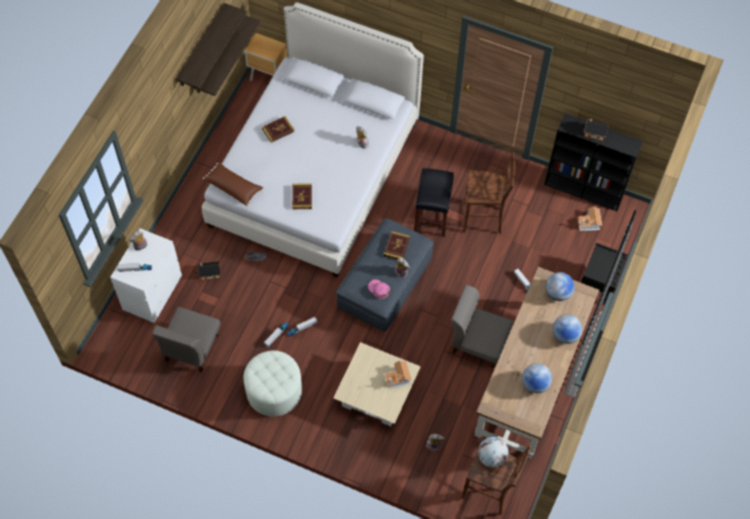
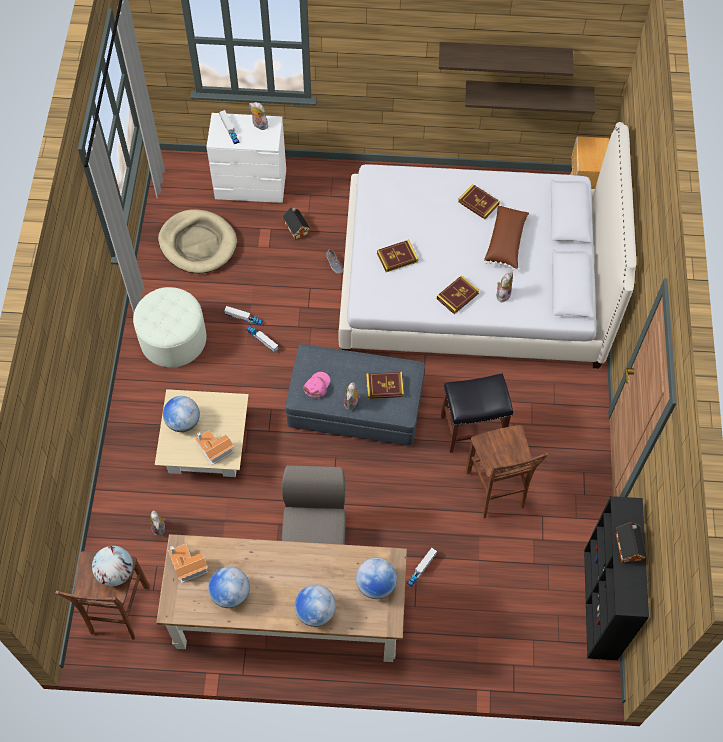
camera: 70 degrees right, 0 degrees up
grey chair [152,307,221,372] -> beige dog bed [158,209,237,273]
brown pillow [203,162,263,207] -> brown pillow moved to [484,204,529,270]
toy house [578,207,602,231] -> toy house moved to [168,544,208,583]
black nightstand [581,243,628,305] -> none
none -> globe [163,396,200,432]
none -> book [437,275,479,314]

